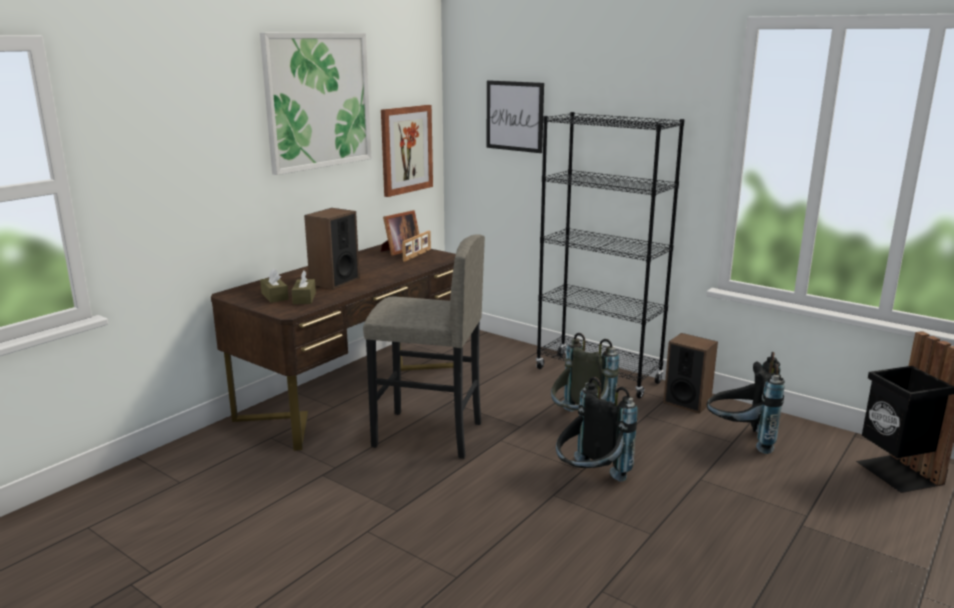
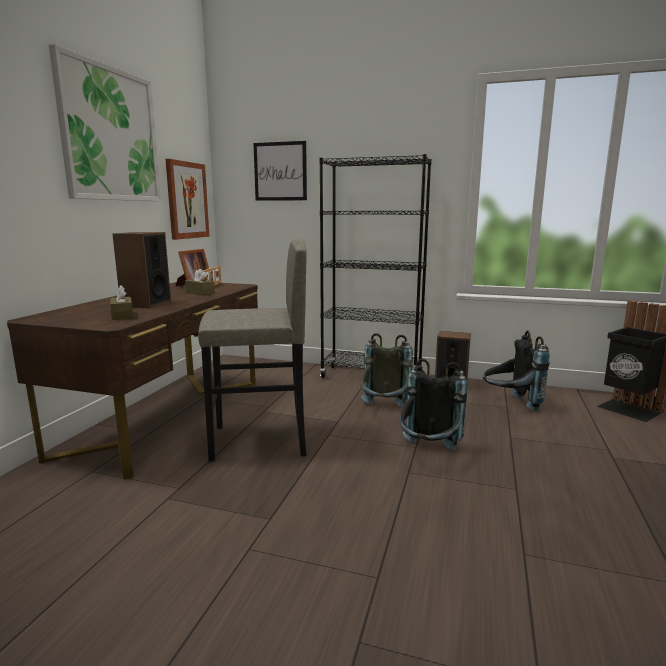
camera: 20 degrees left, 5 degrees down
brown tissue box [260,269,289,303] -> brown tissue box moved to [185,269,215,295]

